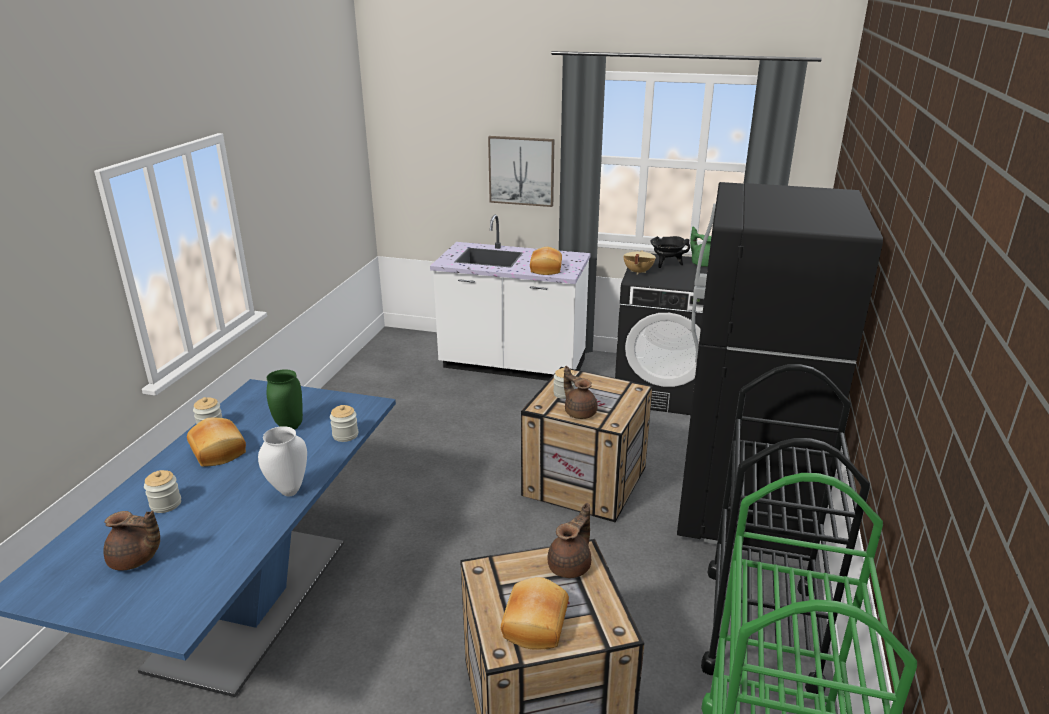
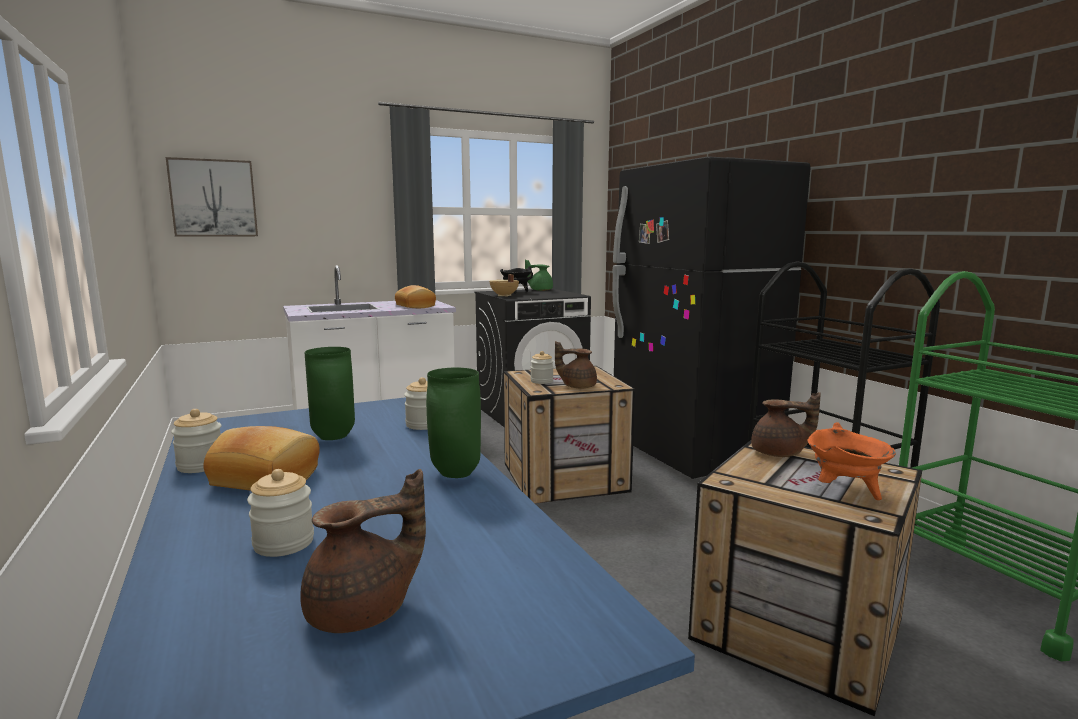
camera: 40 degrees left, 15 degrees down
white vase [258,426,307,496] -> green vase [426,368,481,478]
picture [488,136,554,207] -> picture moved to [166,157,258,237]
bread [501,577,569,650] -> orange cooking pot [807,422,896,500]
brown teapot [548,503,591,578] -> brown teapot turned 105 degrees clockwise [751,392,821,457]

